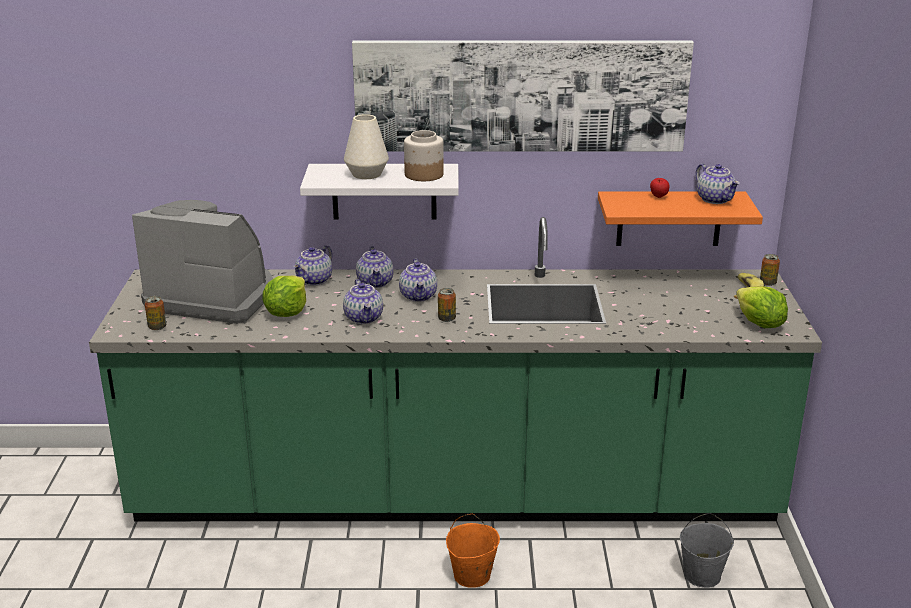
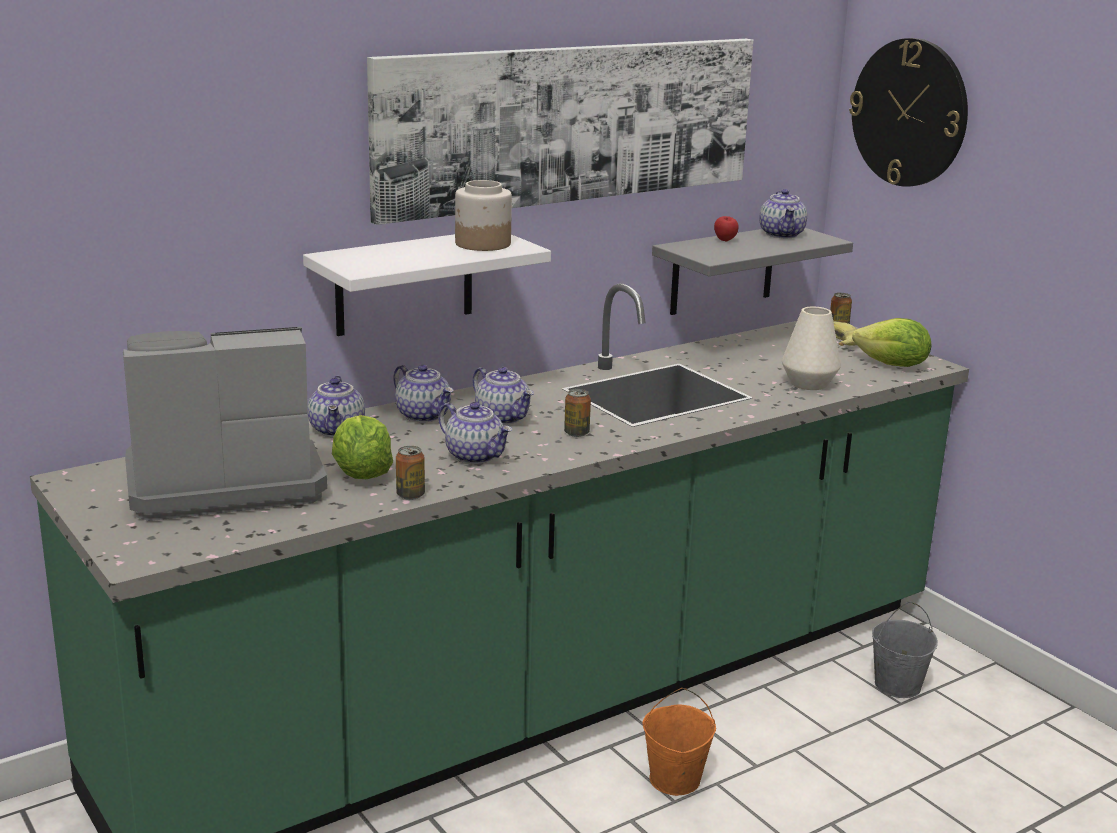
camera: 35 degrees left, 5 degrees down
can [145,296,166,330] -> can moved to [396,446,425,500]
white vase [344,114,389,179] -> white vase moved to [782,307,841,390]
orange shelf [598,191,763,246] -> grey shelf [652,228,853,315]
teapot [695,163,740,204] -> teapot turned 60 degrees clockwise [760,189,807,238]
none -> wall clock [849,38,968,187]

